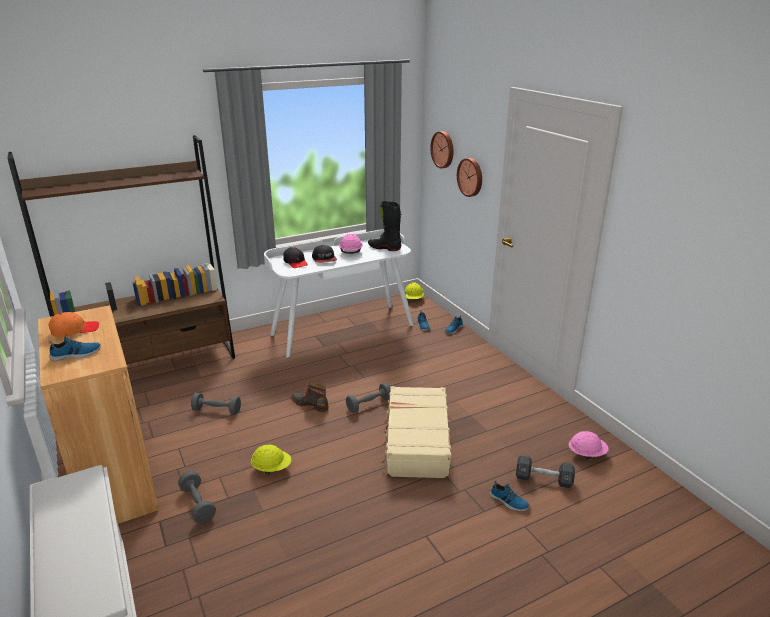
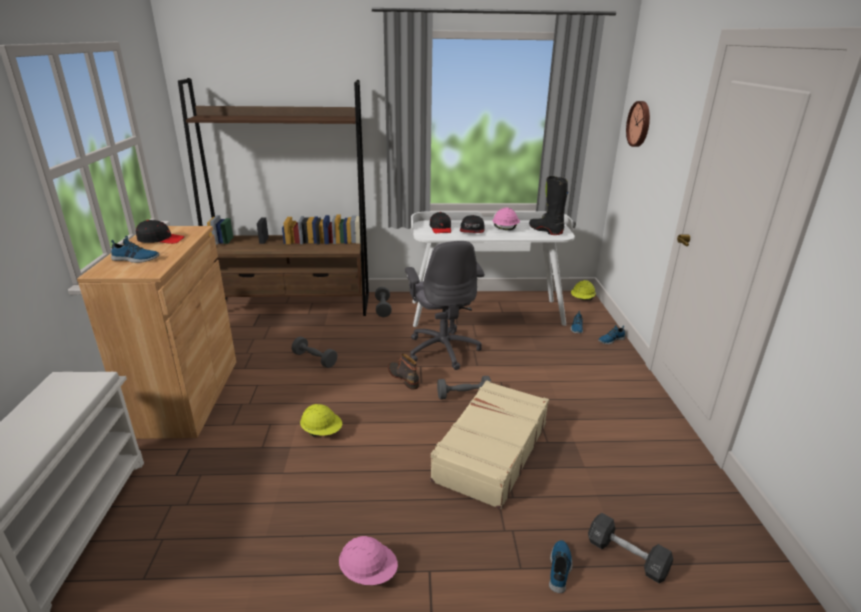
camera: 25 degrees right, 0 degrees up
orange cap [48,312,99,337] -> black cap [136,220,185,244]
grey dumbbell [178,471,216,523] -> grey dumbbell moved to [375,287,392,317]
wall clock [457,158,482,197] -> none
shoe [490,481,530,511] -> shoe turned 135 degrees counterclockwise [549,540,572,593]
pink hard hat [568,431,609,460] -> pink hard hat moved to [339,536,398,585]
none -> grey office chair [405,241,484,370]

